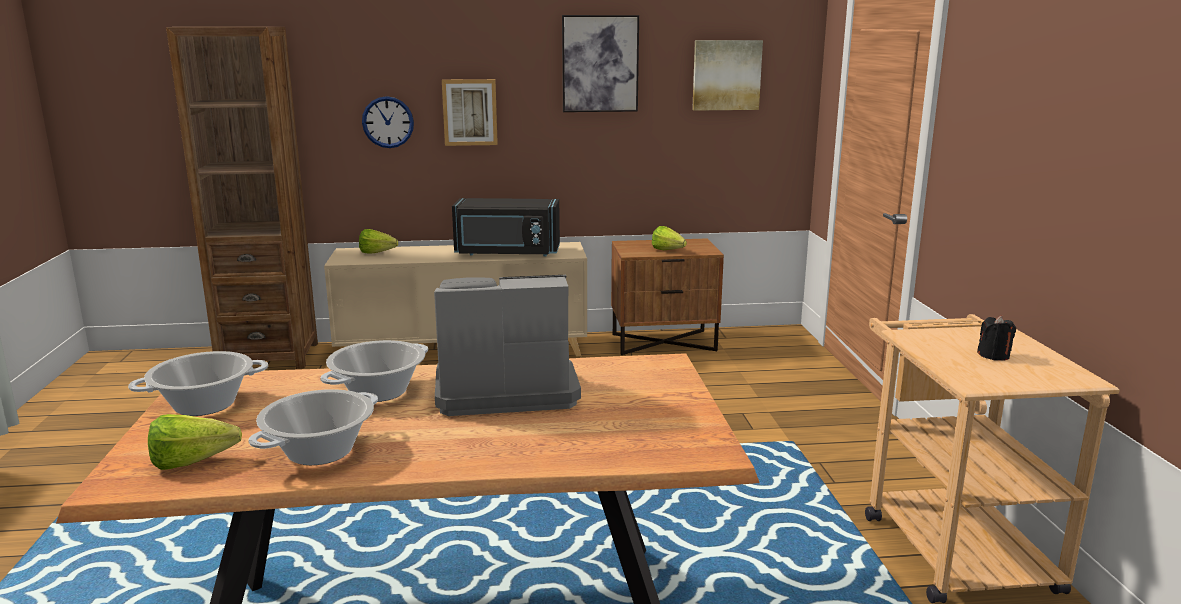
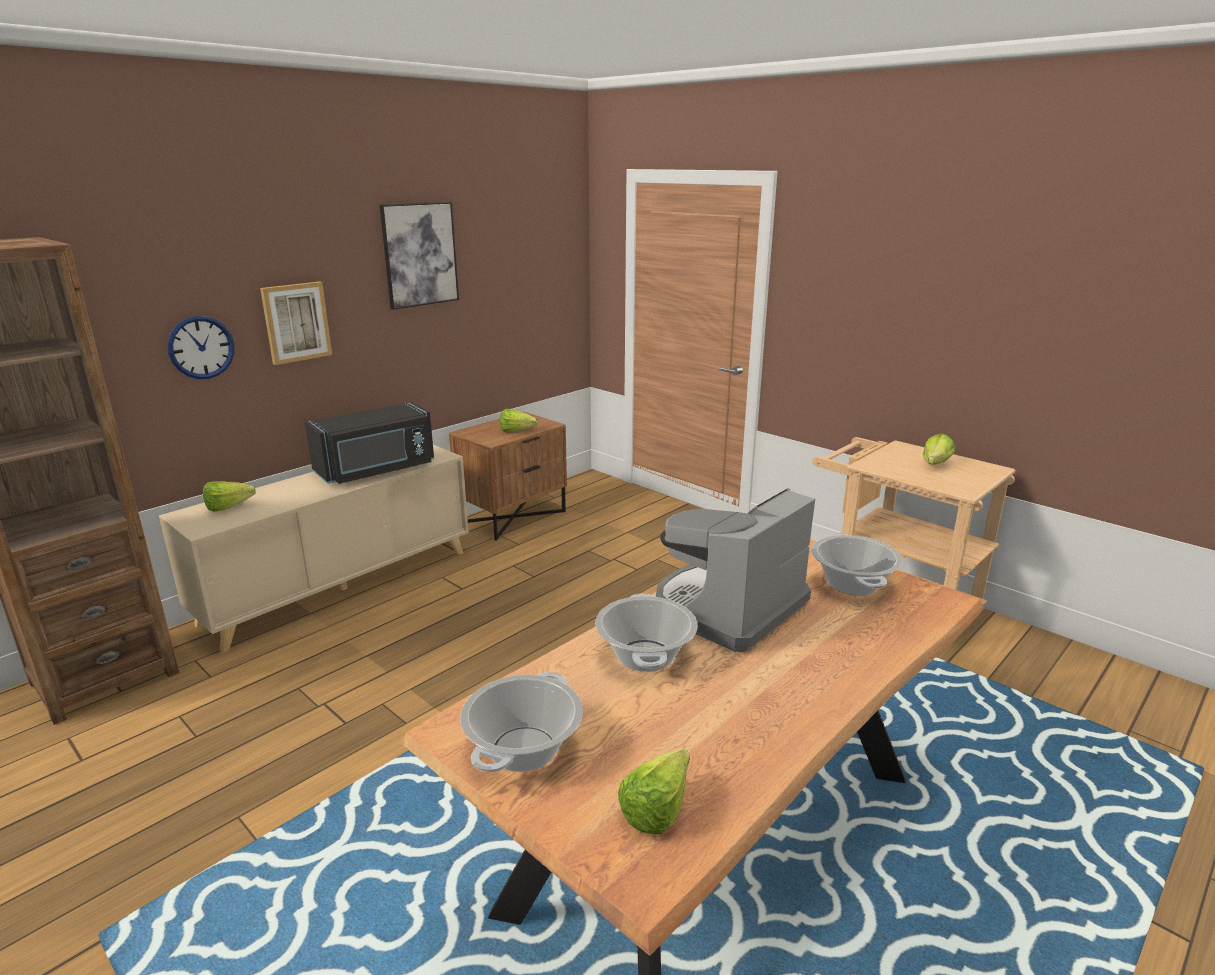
camera: 40 degrees left, 5 degrees up
cooking pot [248,389,378,465] -> cooking pot moved to [812,534,903,596]
picture [692,40,763,111] -> none
black candle [977,316,1016,361] -> lettuce [923,434,955,465]

